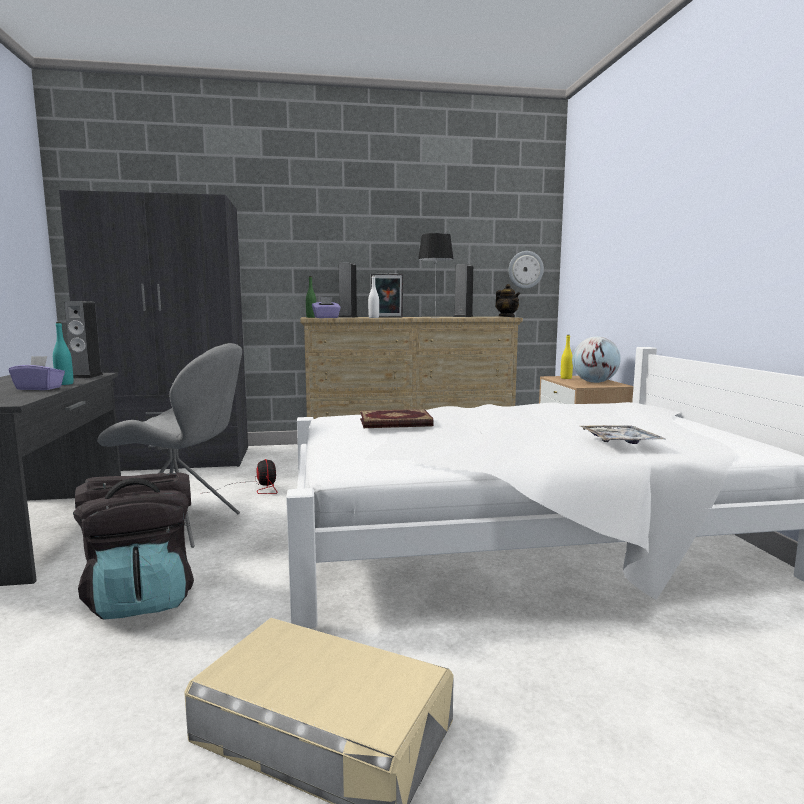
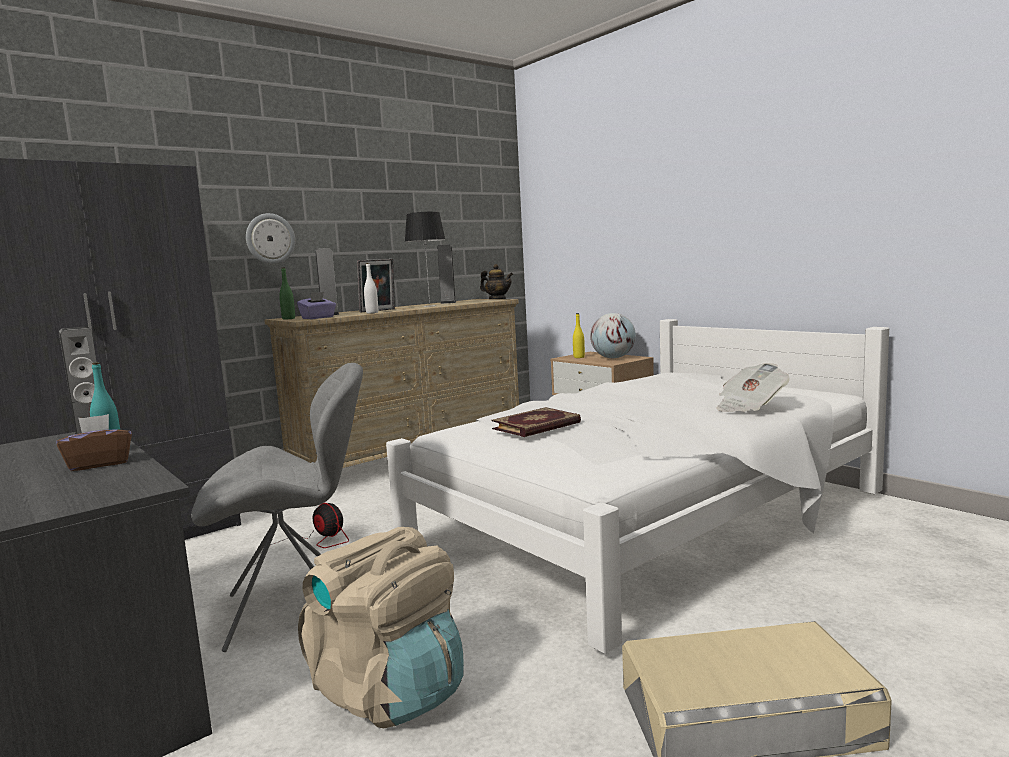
camera: 30 degrees left, 0 degrees up
purple tissue box [9,356,65,390] -> brown tissue box [56,414,132,471]
black backpack [73,472,194,620] -> beige backpack [298,527,464,728]
wall clock [508,251,544,289] -> wall clock moved to [246,213,295,264]
tray [580,425,667,444] -> newspaper [716,363,789,412]

